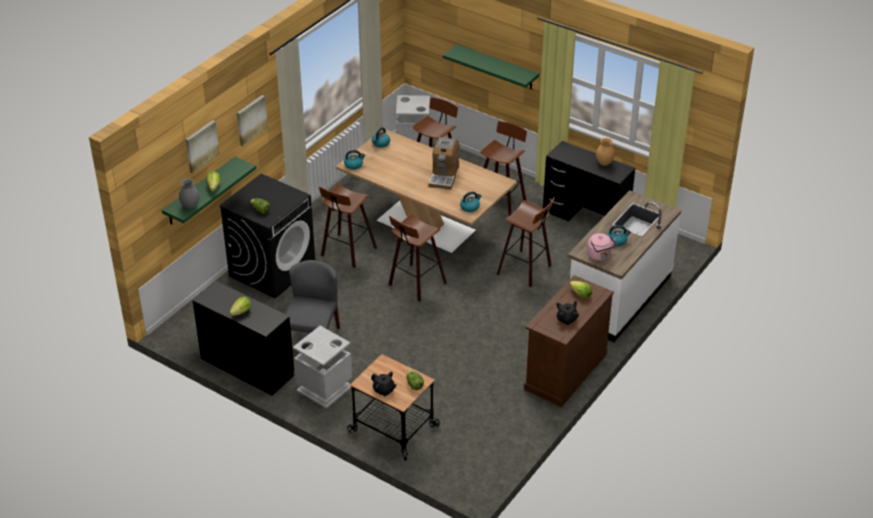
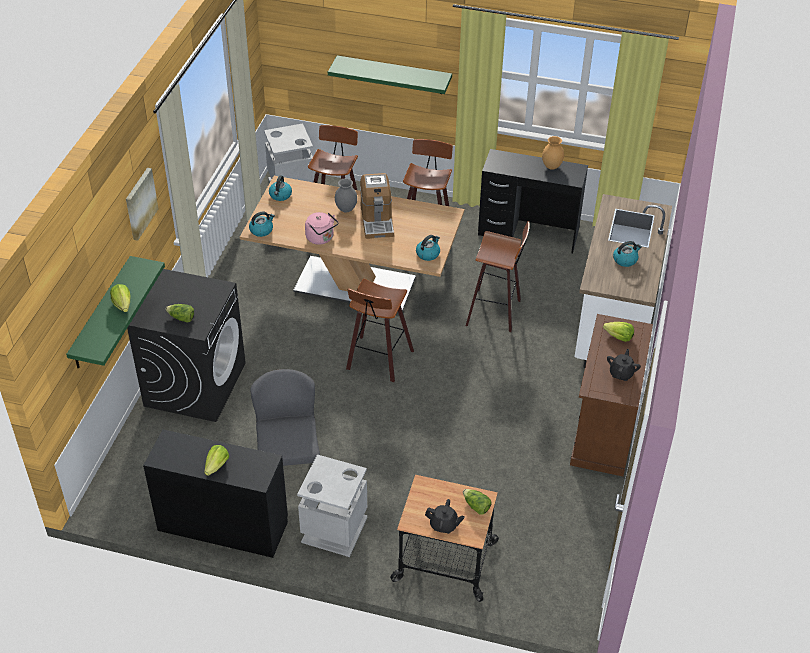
camera: 20 degrees left, 5 degrees up
grey vase [179,178,200,209] -> grey vase moved to [335,178,357,212]
picture [185,120,220,174] -> none
stool [319,184,377,268] -> none
pink kettle [587,233,617,261] -> pink kettle moved to [305,212,339,245]

